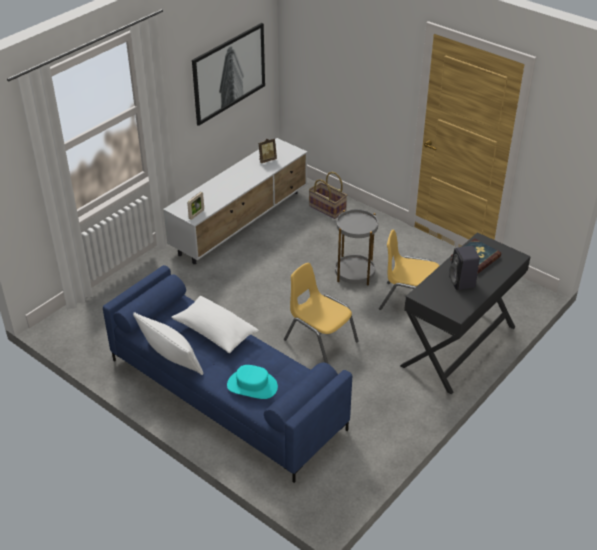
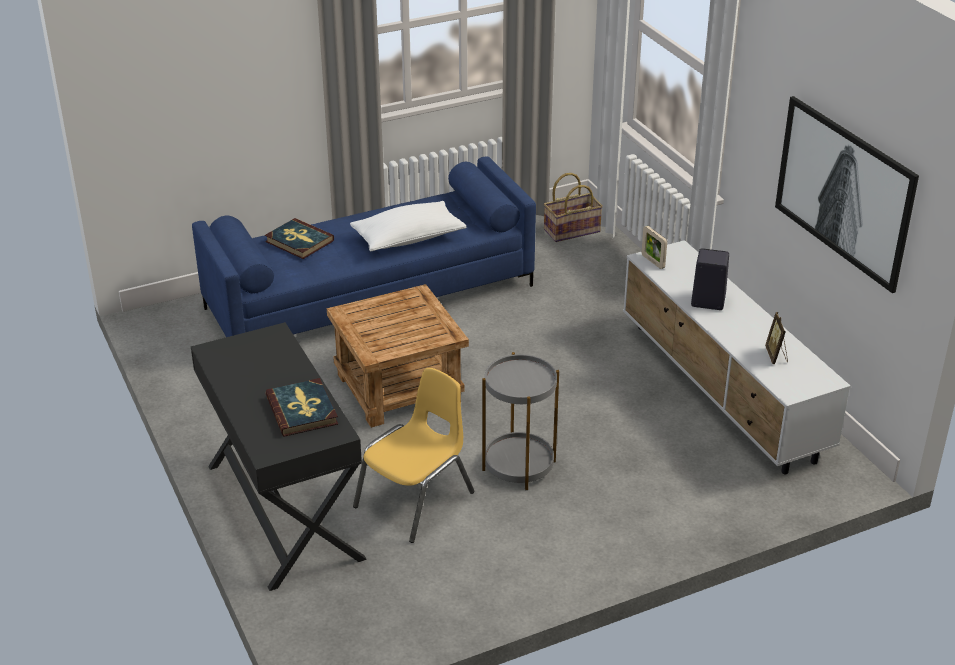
camera: 115 degrees right, 5 degrees down
white pillow [133,312,203,375] -> none
turquoise hat [227,365,278,399] -> book [265,218,334,259]
yellow chair [284,263,359,363] -> brown side table [327,284,469,428]
basket [309,172,347,219] -> basket moved to [544,173,603,242]
black speaker [449,246,480,290] -> black speaker moved to [691,248,729,310]

